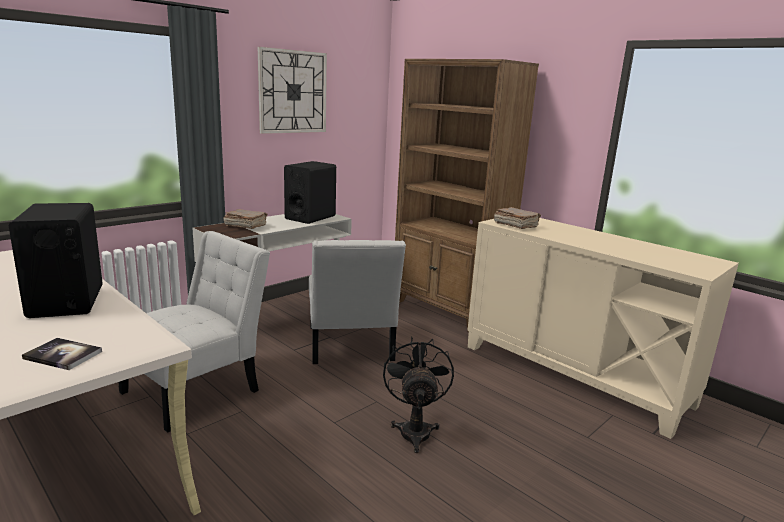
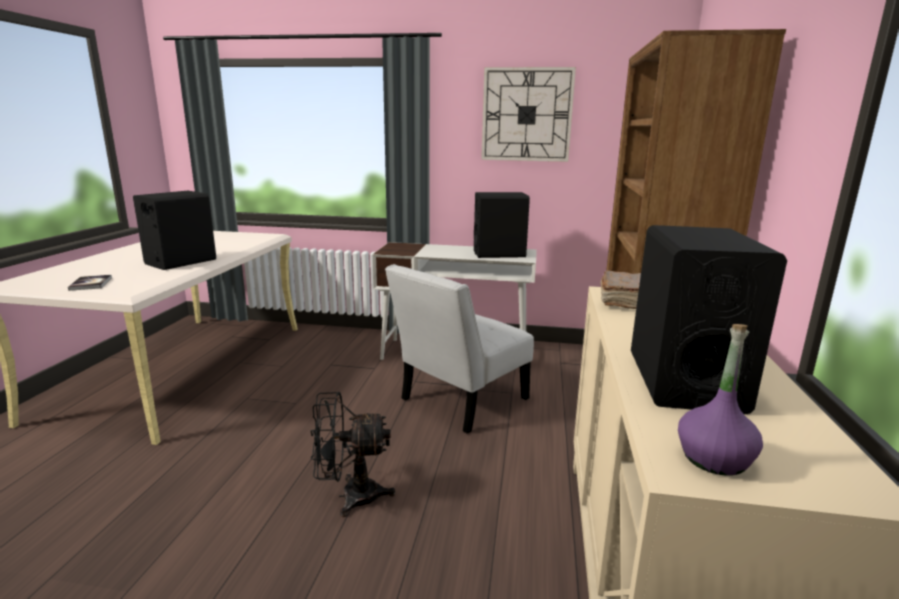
camera: 55 degrees right, 0 degrees up
white chair [119,231,270,433] -> none
brown book [224,209,267,229] -> none
black fan [383,336,454,453] -> black fan turned 150 degrees counterclockwise [311,392,395,517]
none -> black speaker [631,225,787,414]
none -> purple bottle [678,324,763,476]

